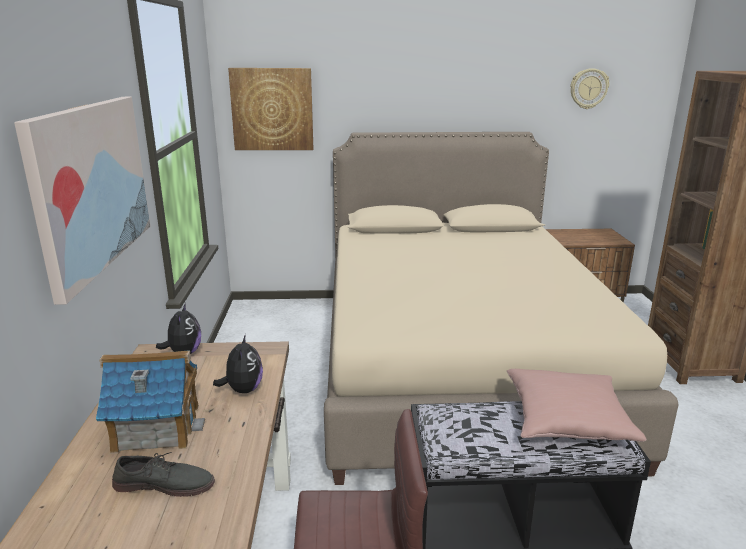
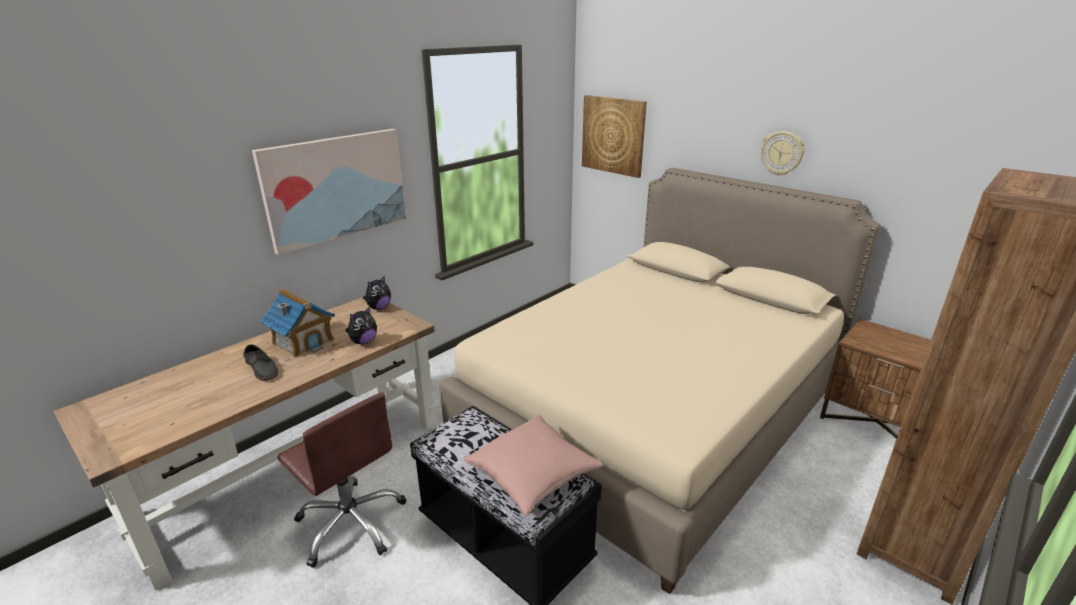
camera: 45 degrees right, 5 degrees up
wall clock [570,68,609,109] -> wall clock moved to [761,131,805,176]

